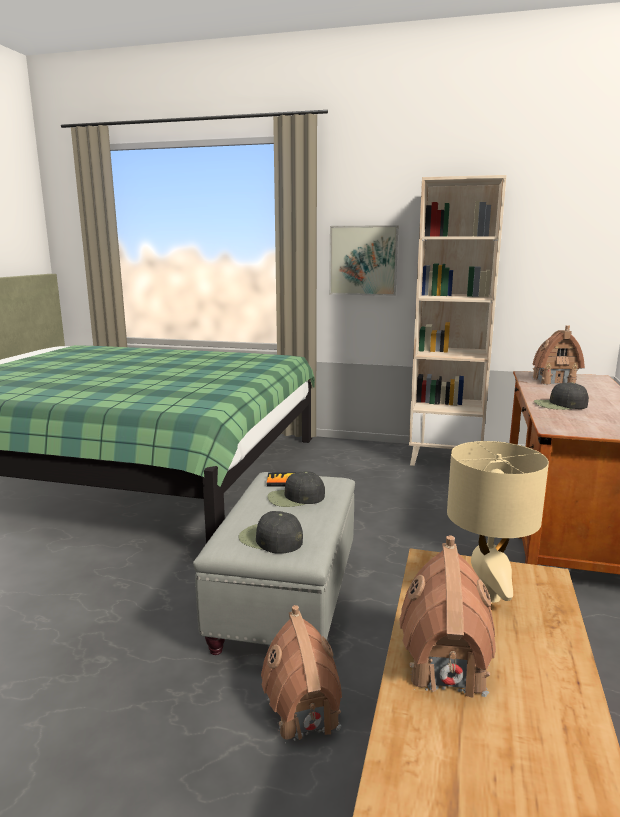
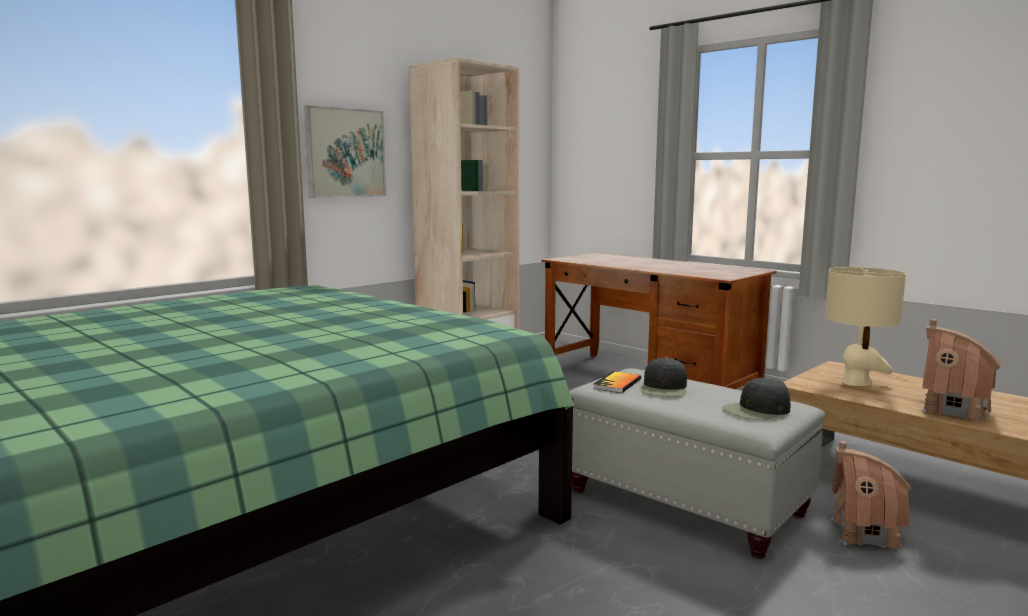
camera: 60 degrees left, 5 degrees down
toy house [531,325,585,385] -> none
black cap [534,382,589,410] -> none

